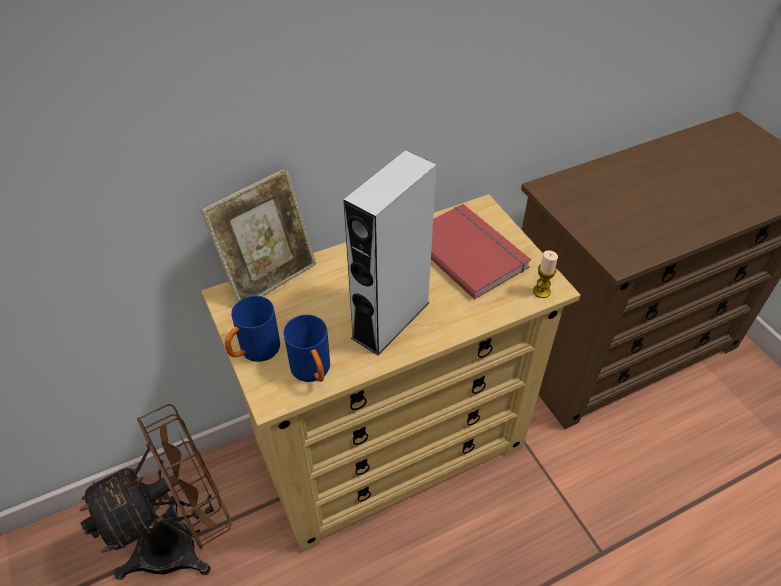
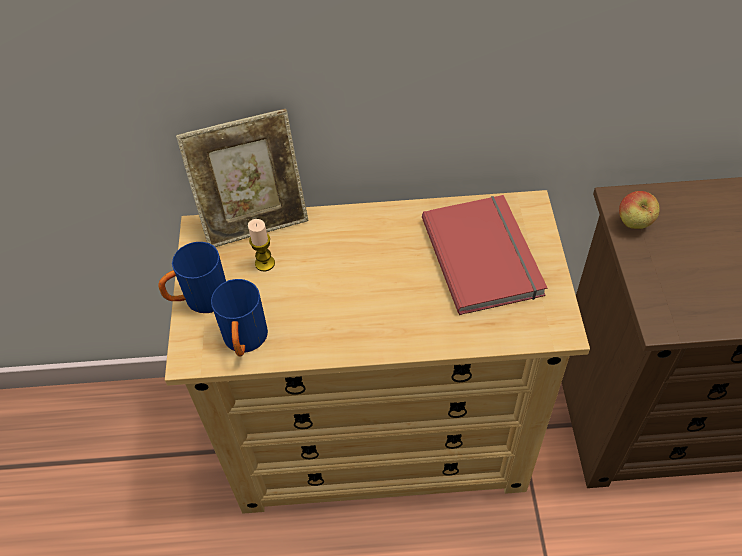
camera: 25 degrees right, 5 degrees up
brown fan [80,404,231,580] -> none
grey speaker [343,150,437,355] -> none
candle [533,250,558,298] -> candle moved to [248,219,275,271]
none -> apple [619,191,660,229]

